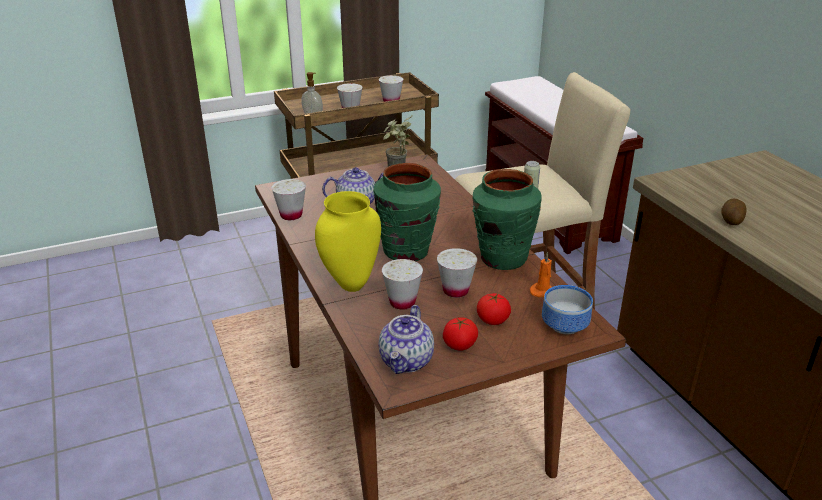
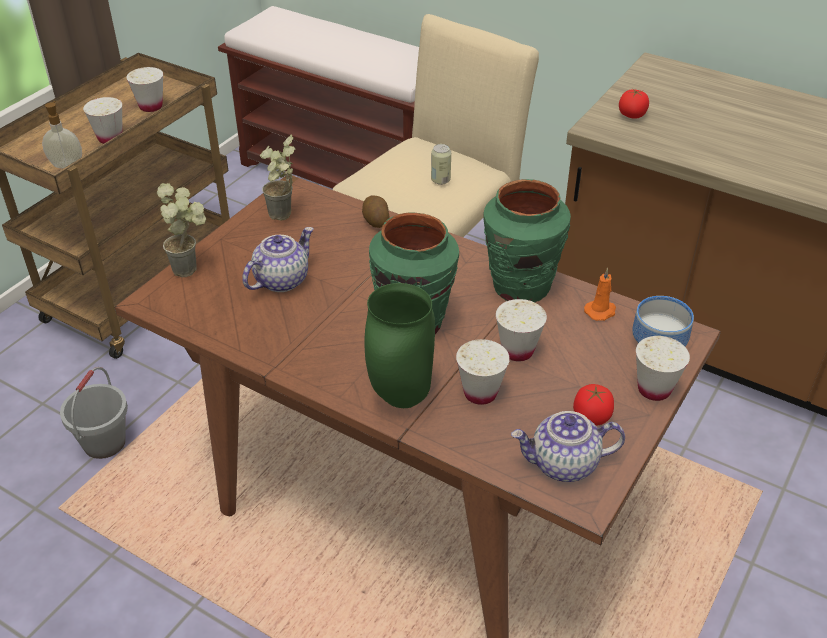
camera: 35 degrees left, 10 degrees up
white cup [271,179,306,220] -> white cup moved to [636,336,690,401]
yellow vase [315,191,381,292] -> green vase [364,283,435,408]
teapot [379,305,434,374] -> teapot turned 105 degrees clockwise [511,411,625,482]
tomato [477,293,511,325] -> tomato moved to [619,89,649,119]
potato [721,199,747,225] -> potato moved to [362,195,389,228]
none -> grey bucket [60,367,128,459]
none -> potted plant [157,183,206,277]

